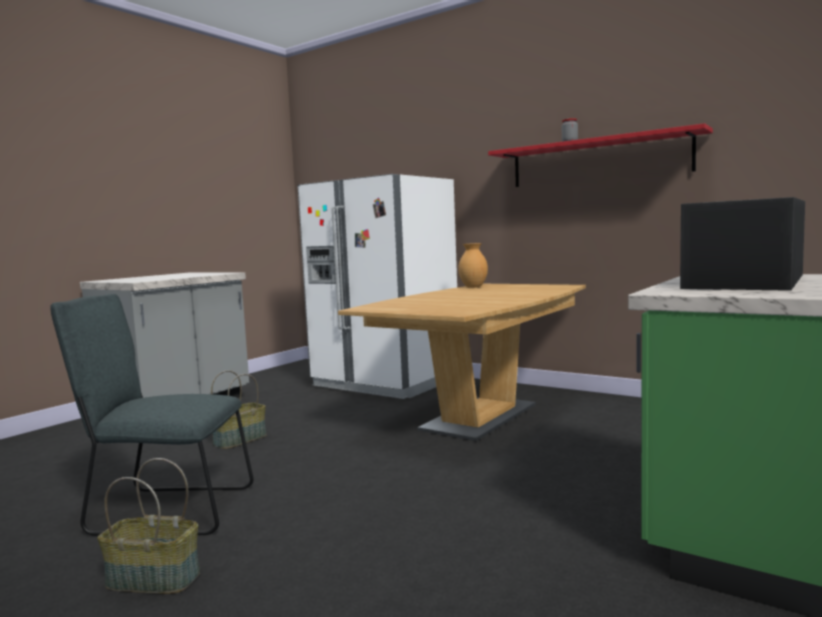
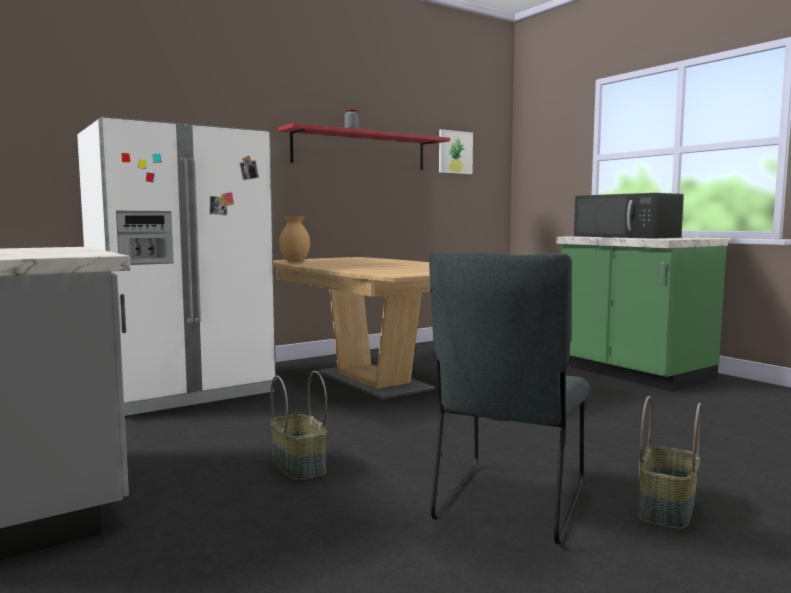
camera: 70 degrees left, 0 degrees up
none -> picture [439,129,473,174]

